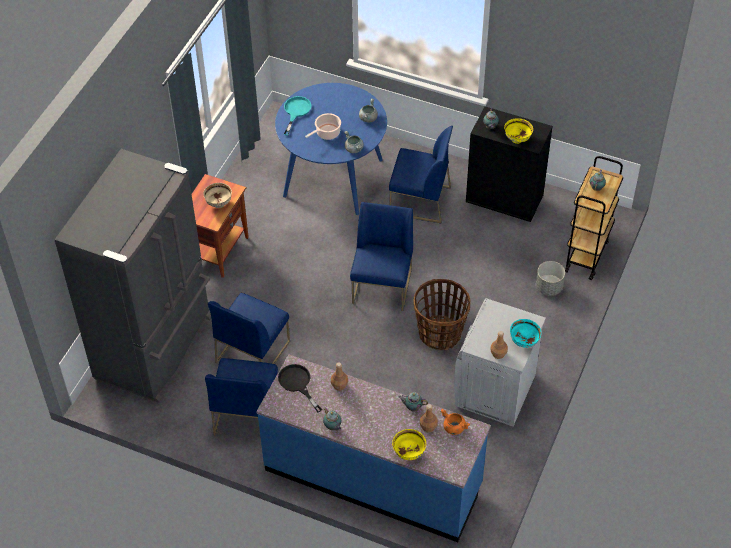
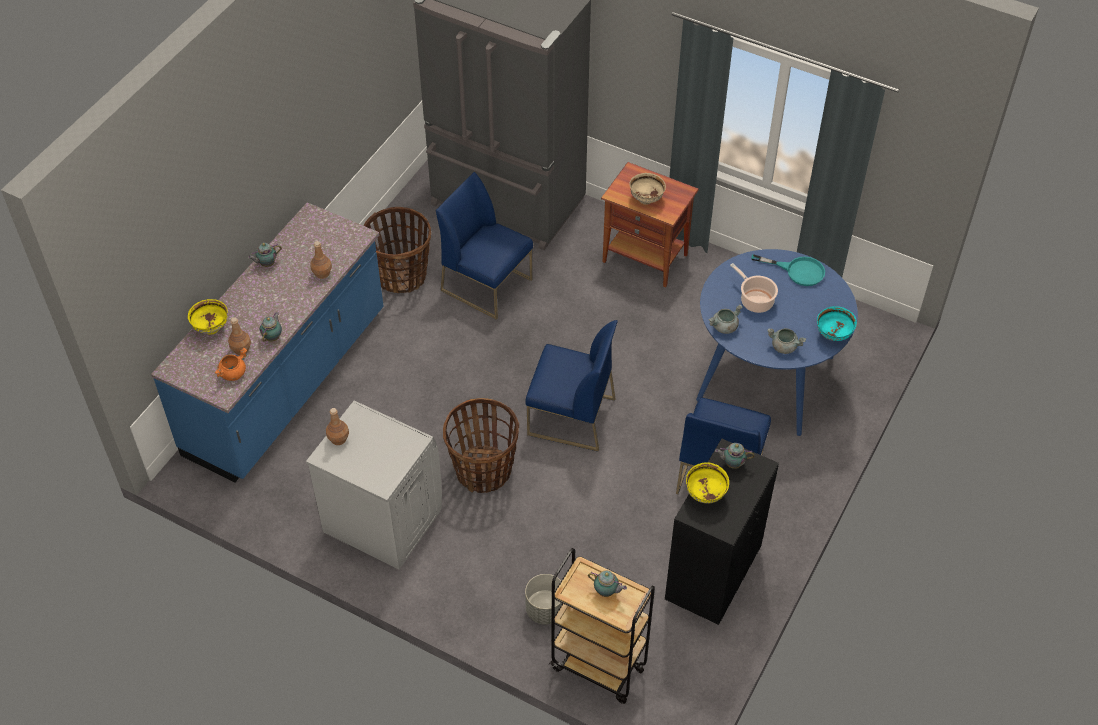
camera: 95 degrees right, 0 degrees up
blue chair [205,358,278,436] -> basket [364,207,431,293]
black frying pan [278,364,322,412] -> none
turquoise bowl [510,319,541,348] -> turquoise bowl moved to [817,306,857,341]

